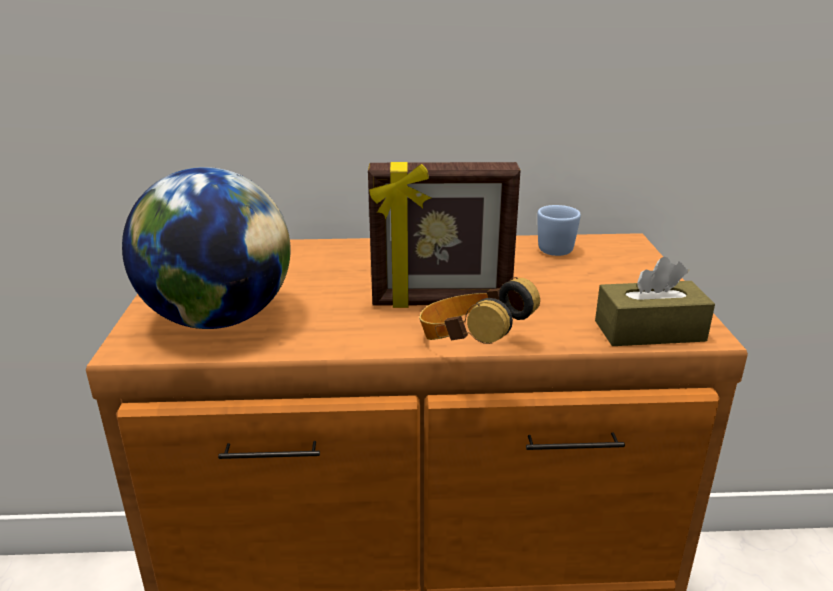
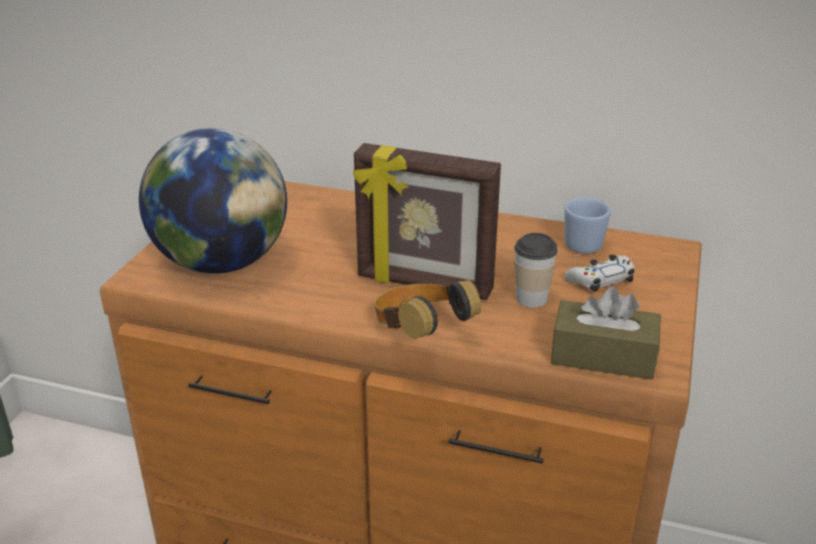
camera: 20 degrees right, 5 degrees up
none -> cup [514,233,558,307]
none -> white game controller [565,255,635,292]

